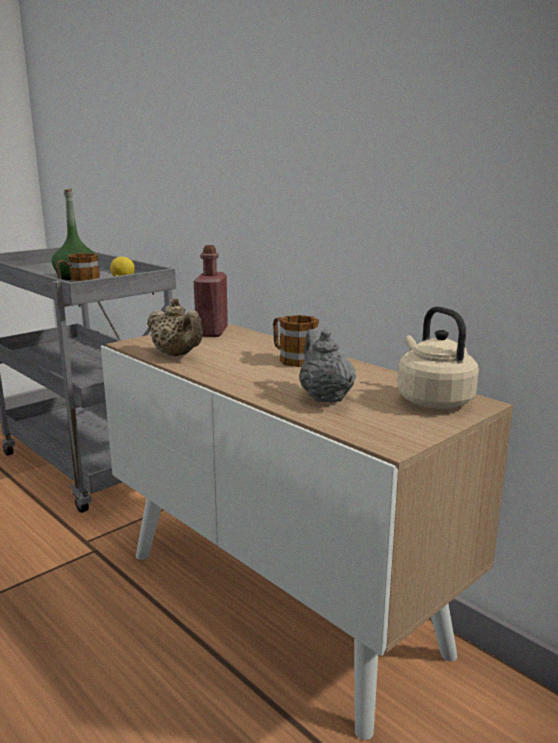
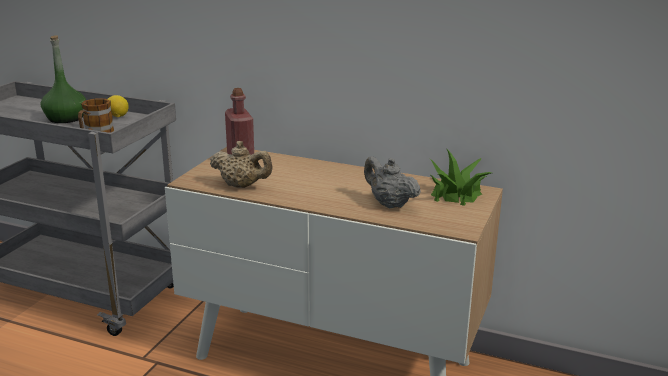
camera: 25 degrees left, 5 degrees up
mug [273,315,319,367] -> none
beige kettle [397,306,479,409] -> potted plant [430,149,492,206]

